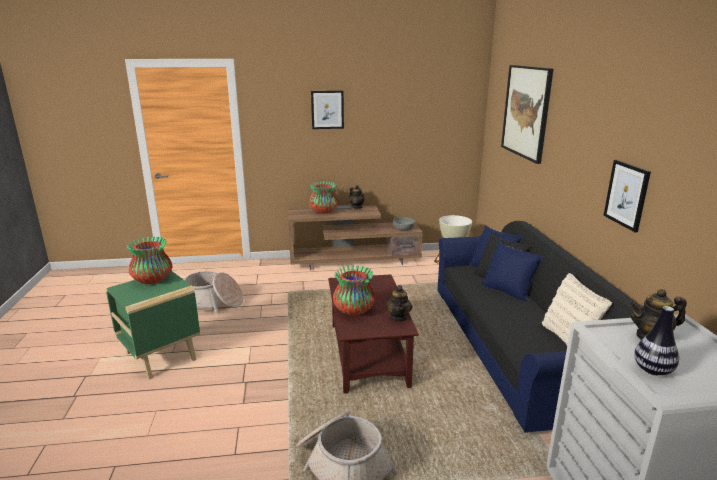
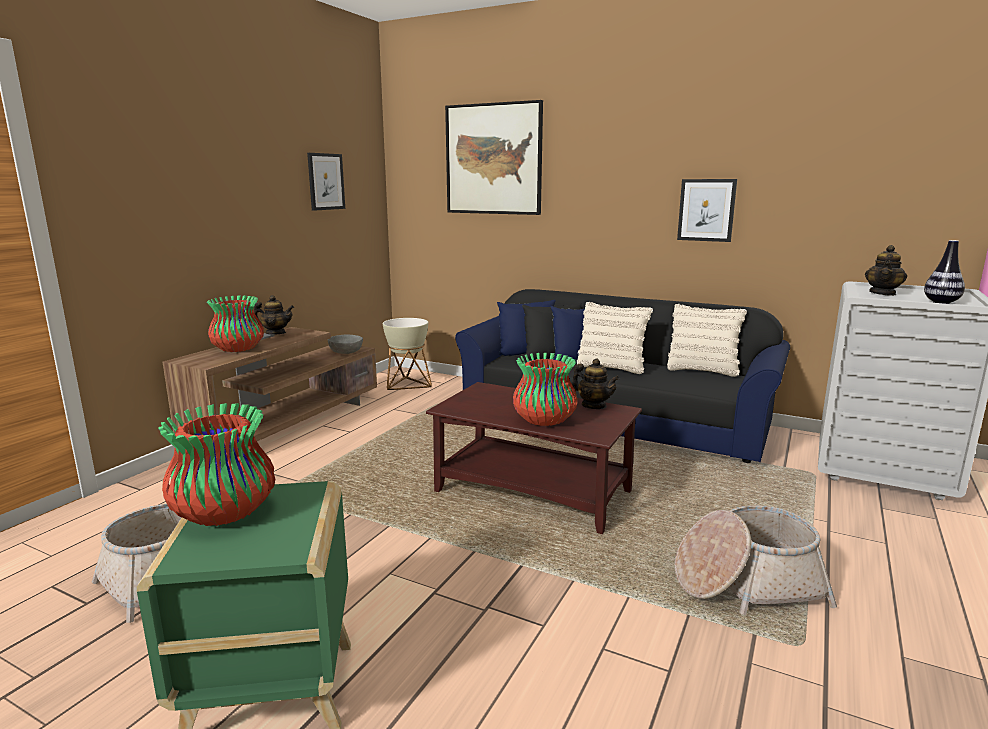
camera: 55 degrees left, 5 degrees down
picture [311,91,344,129] -> picture moved to [307,153,345,211]
none -> beige pillow [577,301,653,374]

